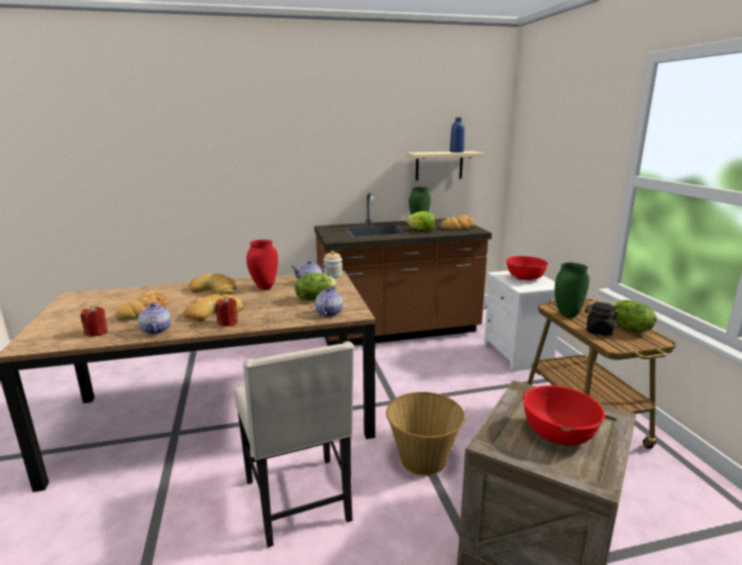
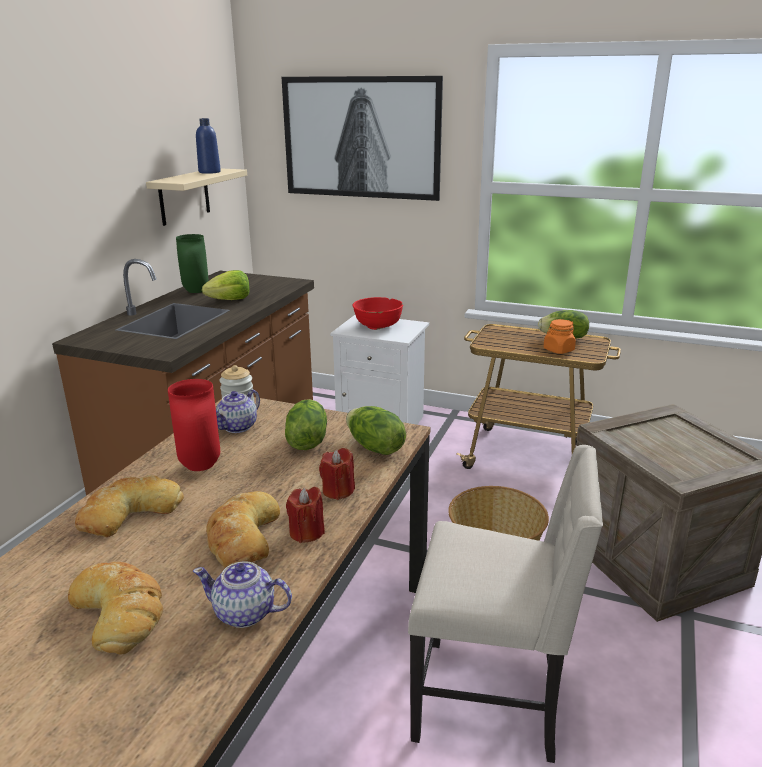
camera: 55 degrees left, 5 degrees up
red candle [81,305,108,337] -> red candle moved to [319,448,355,500]
teapot [315,287,343,316] -> lettuce [346,406,406,455]
bread [440,215,474,230] -> none
red bowl [523,385,605,445] -> none
green vase [555,263,589,318] -> none
black jar [585,302,619,336] -> orange jar [543,319,576,354]
none -> picture [281,76,443,201]

